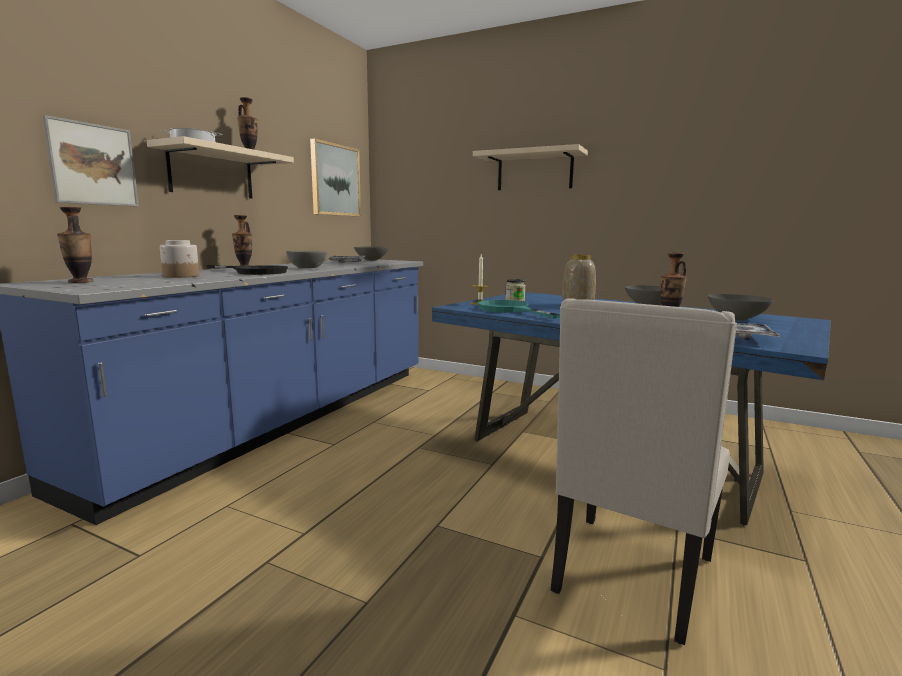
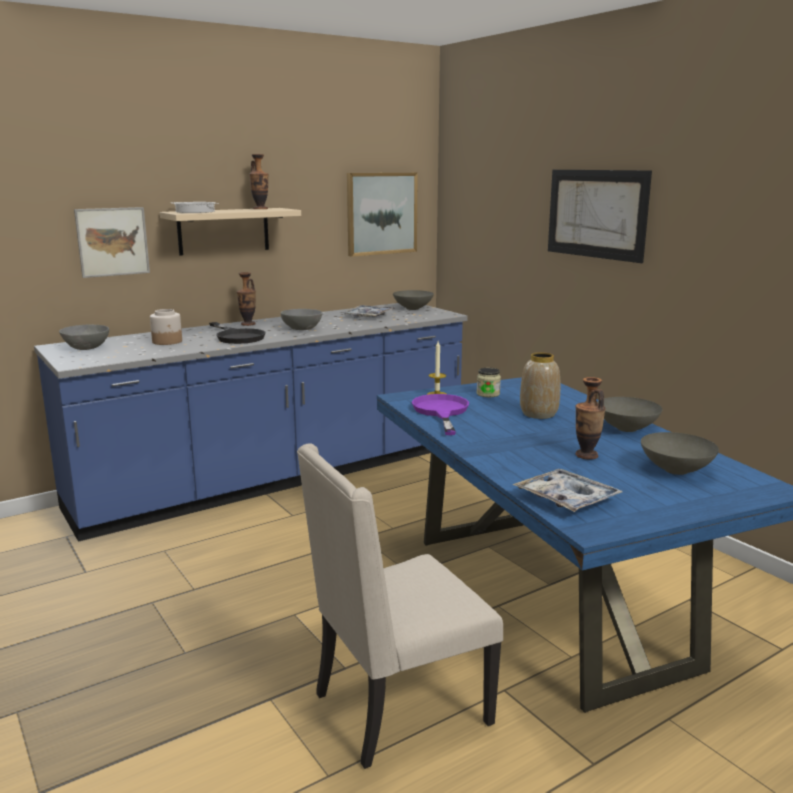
camera: 30 degrees right, 5 degrees up
vase [57,207,93,283] -> grey bowl [59,324,109,350]
beige shelf [473,144,588,190] -> picture [548,170,652,263]
turquoise frying pan [478,300,560,319] -> purple frying pan [412,394,469,435]

